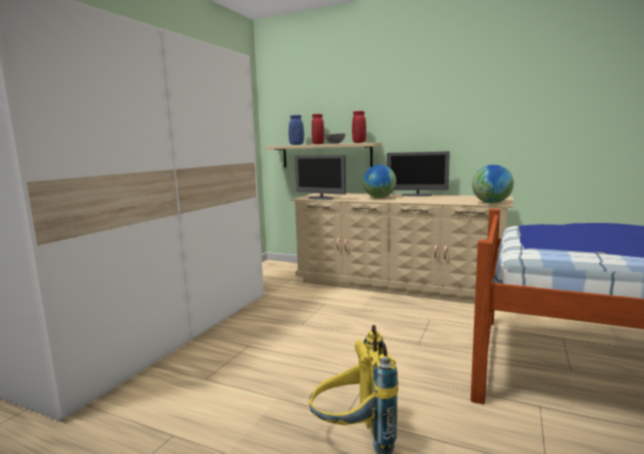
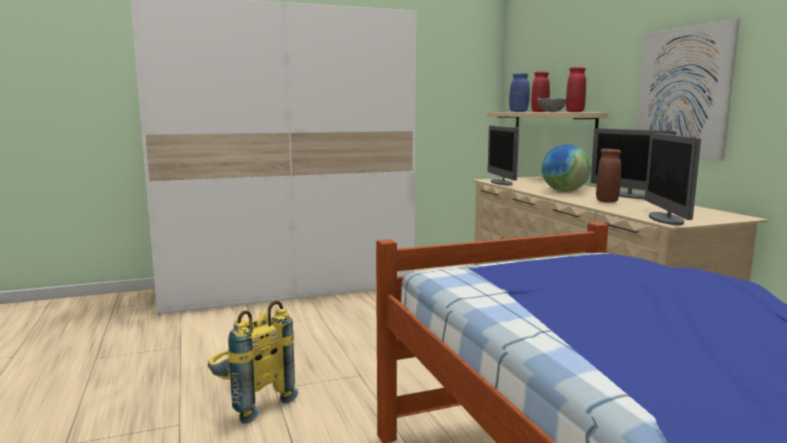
camera: 45 degrees right, 0 degrees up
globe [472,165,514,203] -> monitor [645,133,701,225]
none -> brown vase [596,148,621,202]
none -> picture [637,18,740,161]

